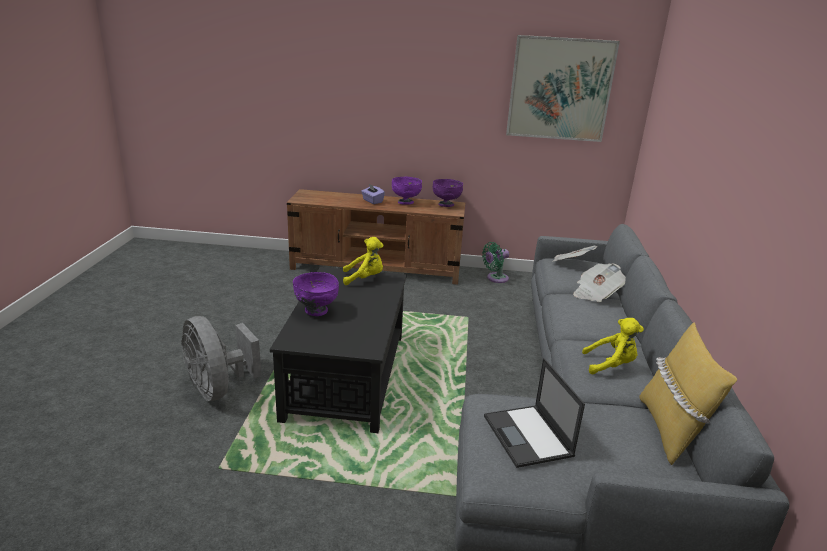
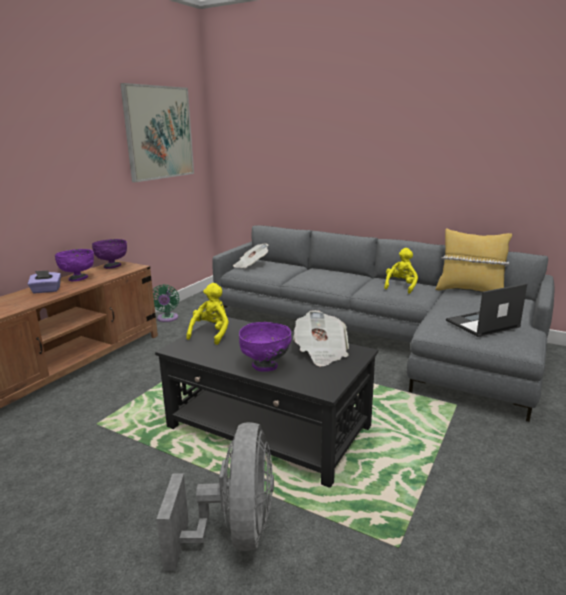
camera: 65 degrees left, 5 degrees down
grey fan [181,316,262,401] -> grey fan turned 75 degrees counterclockwise [156,422,274,571]
laptop [484,358,585,468] -> laptop turned 150 degrees clockwise [446,283,527,337]
newspaper [573,264,626,302] -> newspaper moved to [293,310,349,367]

